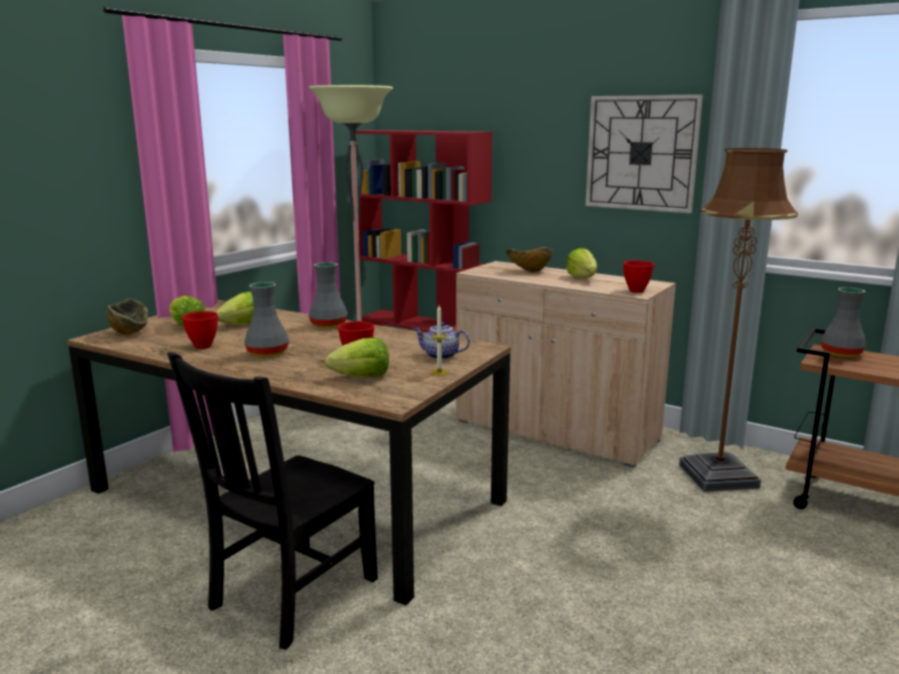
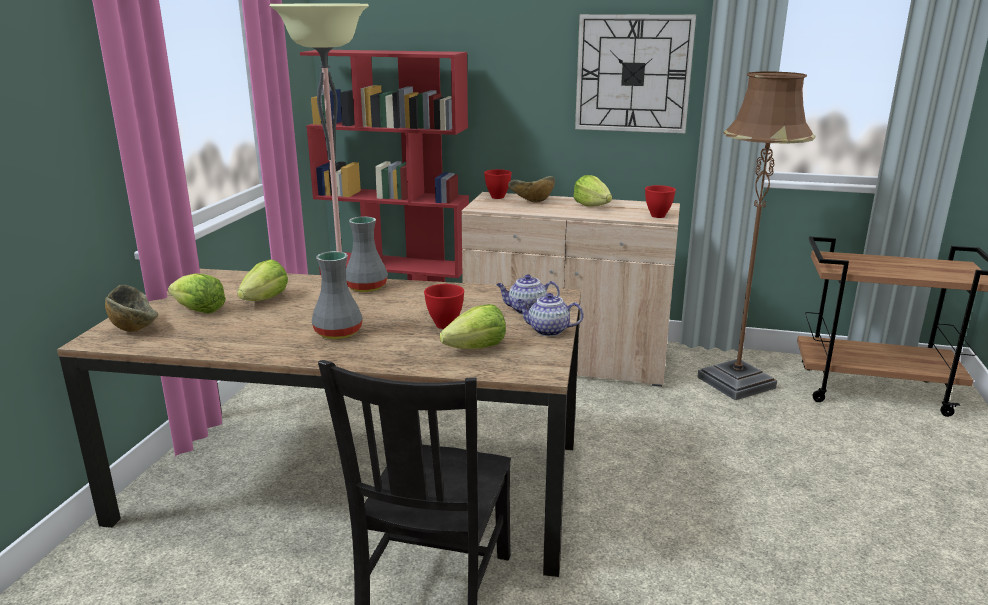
camera: 20 degrees left, 5 degrees up
red bowl [182,311,218,349] -> red bowl moved to [484,169,512,199]
candle [430,305,449,376] -> teapot [517,293,583,336]
grey vase [821,287,866,357] -> none

